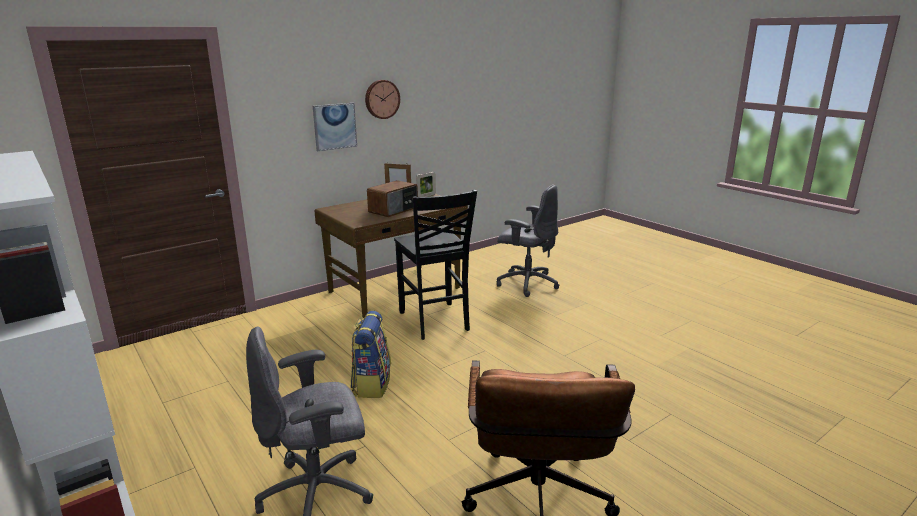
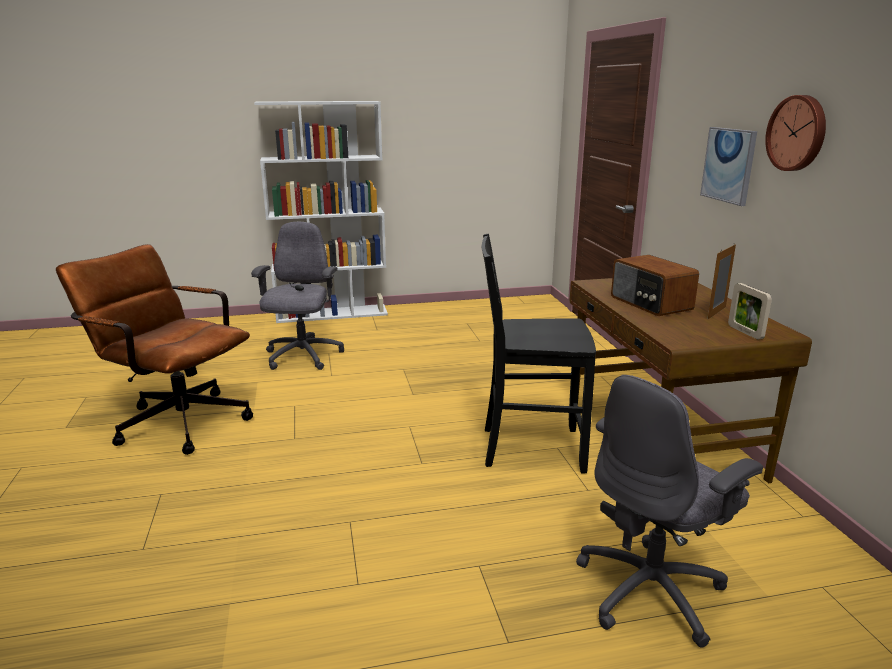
camera: 115 degrees right, 0 degrees up
backpack [351,311,391,398] -> none

